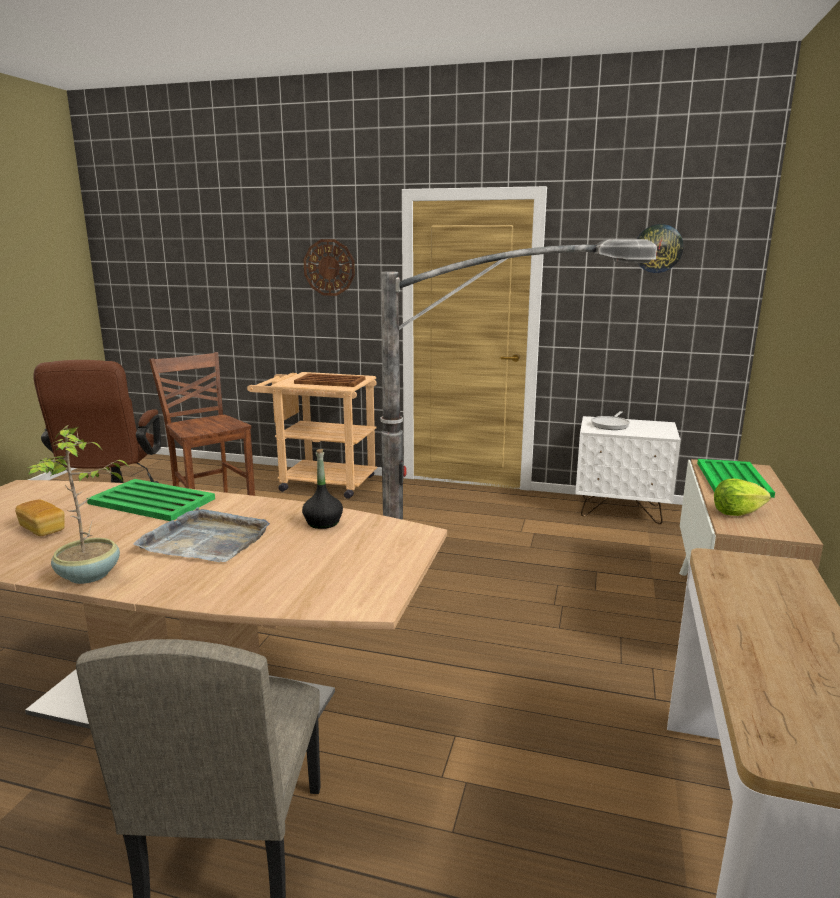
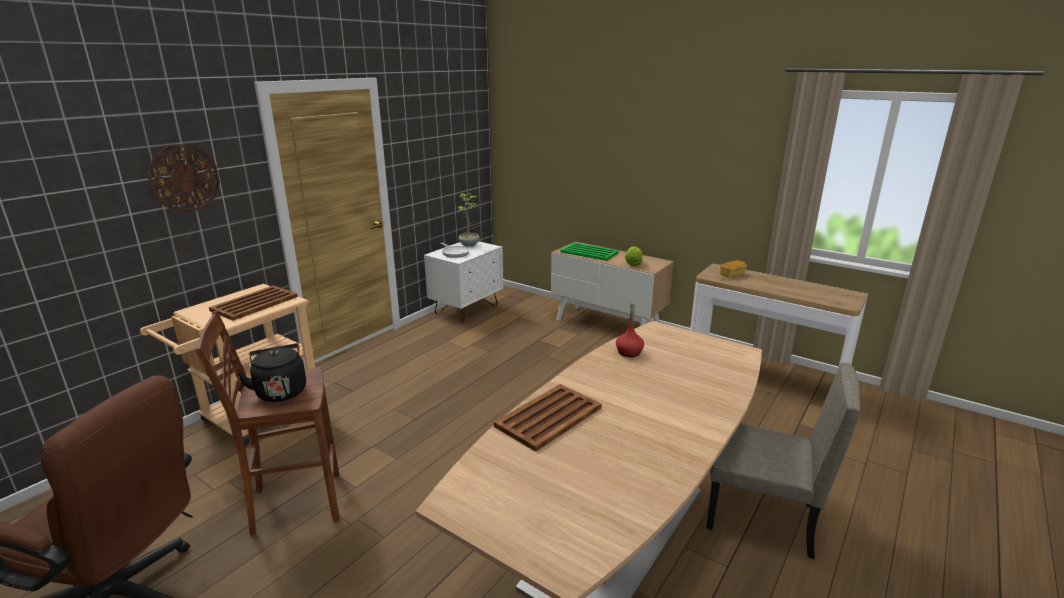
camera: 70 degrees left, 5 degrees up
bread [15,499,65,536] -> bread moved to [720,260,747,278]
potted plant [27,425,128,584] -> potted plant moved to [458,193,480,247]
green tray [87,479,215,521] -> brown tray [494,384,602,452]
grey tray [133,507,270,562] -> none
black bottle [302,449,343,529] -> red bottle [616,302,644,357]
floor lamp [381,239,657,520] -> none
wall clock [637,224,683,273] -> none
none -> black kettle [237,344,306,402]

